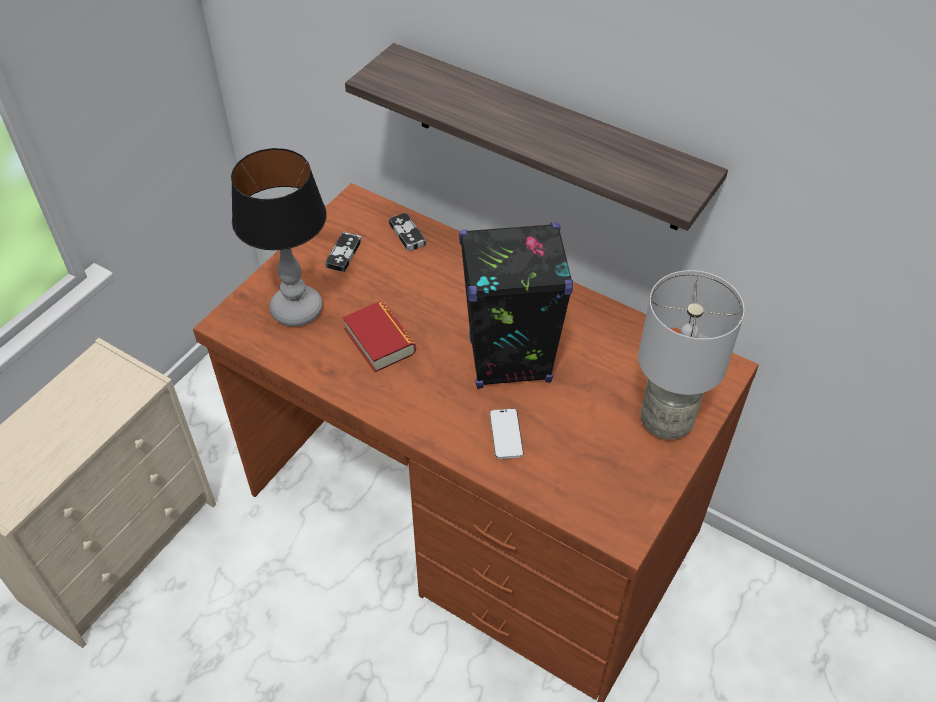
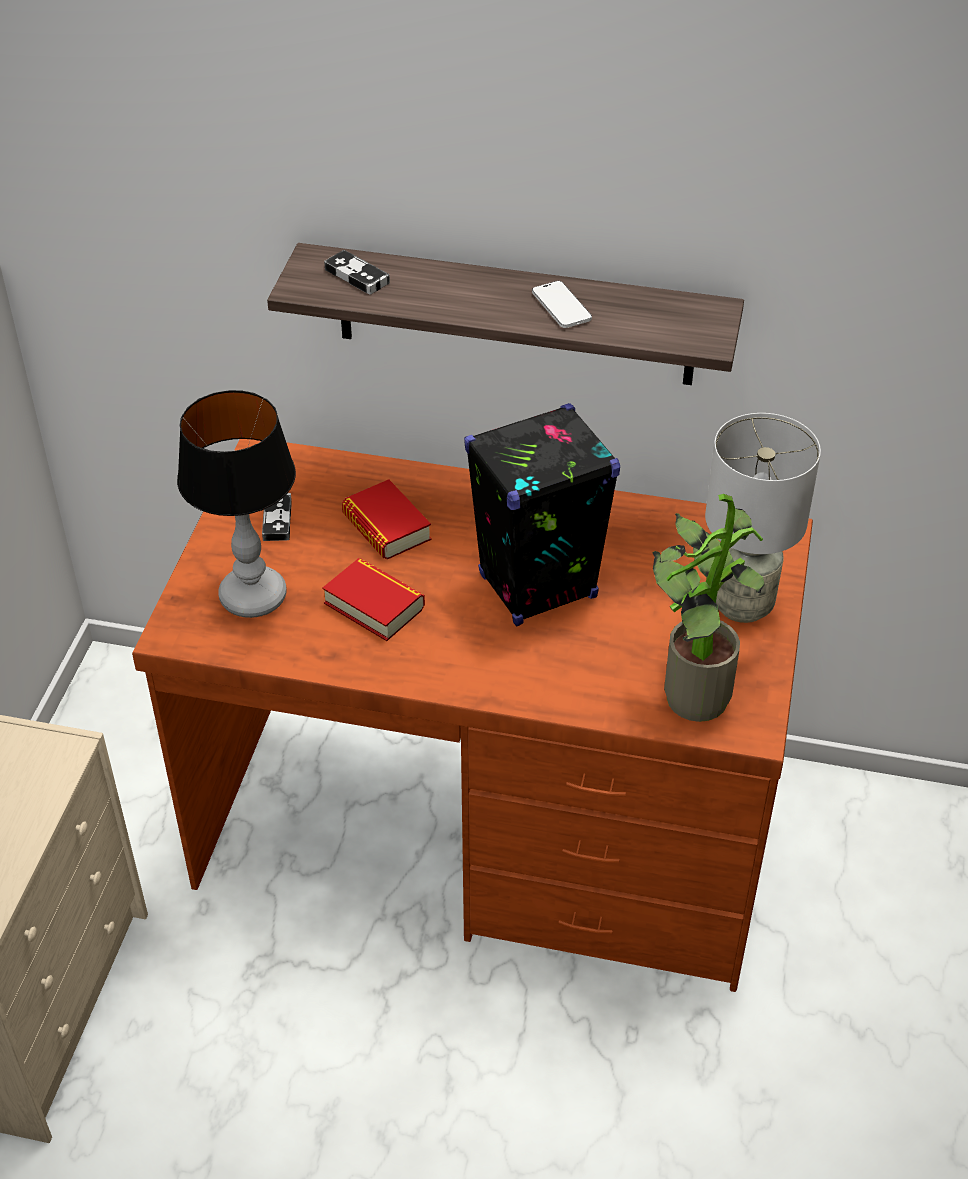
camera: 20 degrees left, 5 degrees down
game controller [389,212,426,251] -> game controller moved to [324,250,390,294]
phone [490,408,524,459] -> phone moved to [532,281,592,328]
none -> book [342,480,431,559]
none -> potted plant [652,494,765,722]

